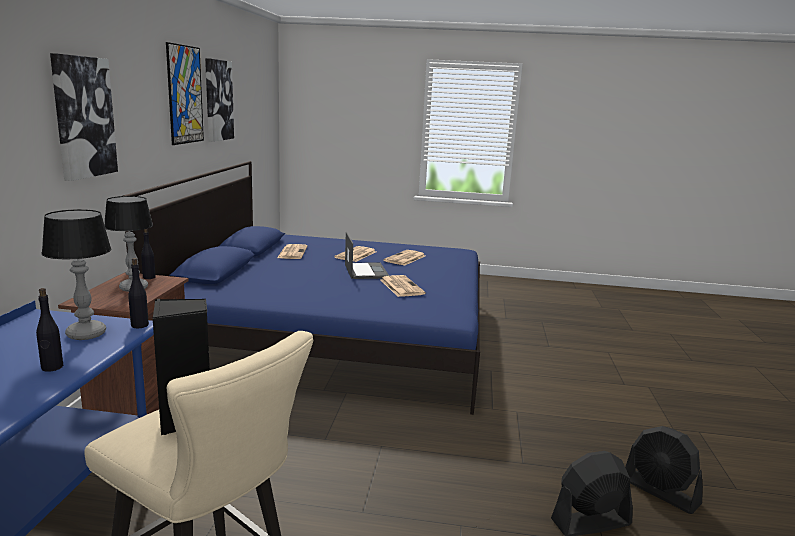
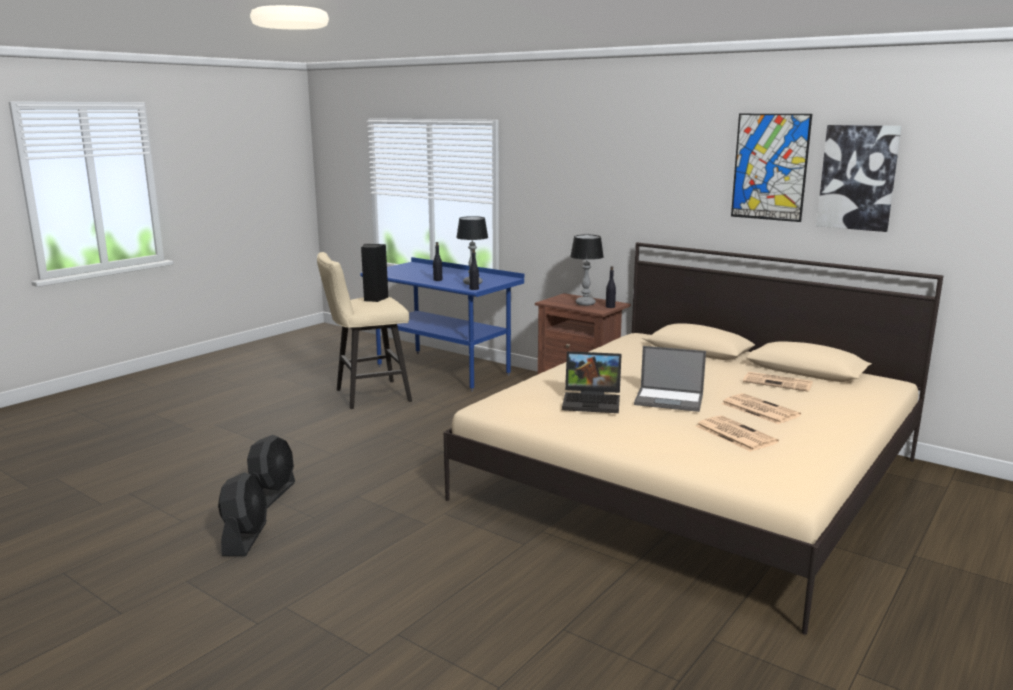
camera: 120 degrees right, 0 degrees up
picture [50,53,118,181] -> none
blue bed [123,161,480,415] -> beige bed [444,242,943,635]
newspaper [380,275,425,297] -> laptop [562,351,622,413]
black fan [625,426,703,514] -> black fan turned 105 degrees clockwise [218,472,267,556]

